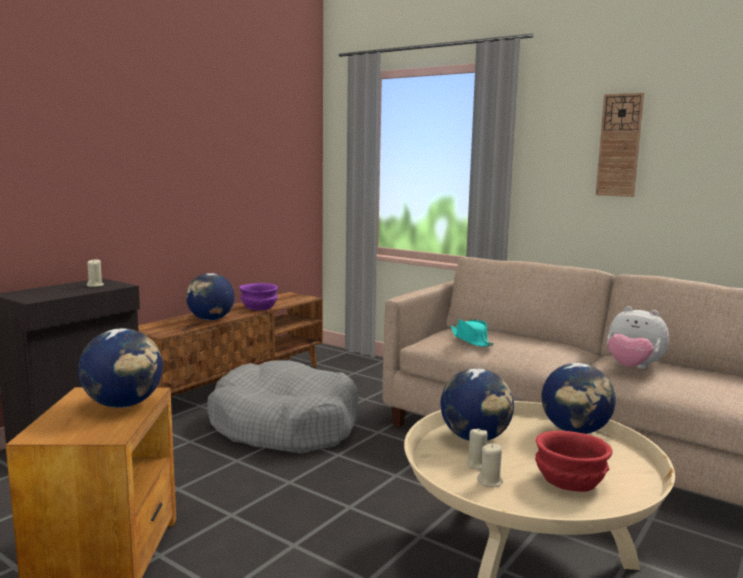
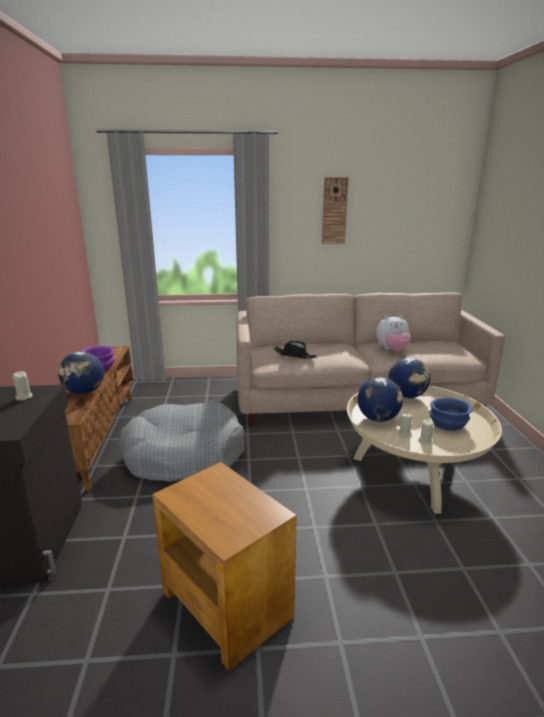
camera: 40 degrees left, 10 degrees up
globe [78,328,163,408] -> none
turquoise hat [451,319,494,347] -> black hat [274,341,317,359]
red bowl [535,431,613,492] -> blue bowl [429,398,473,431]

